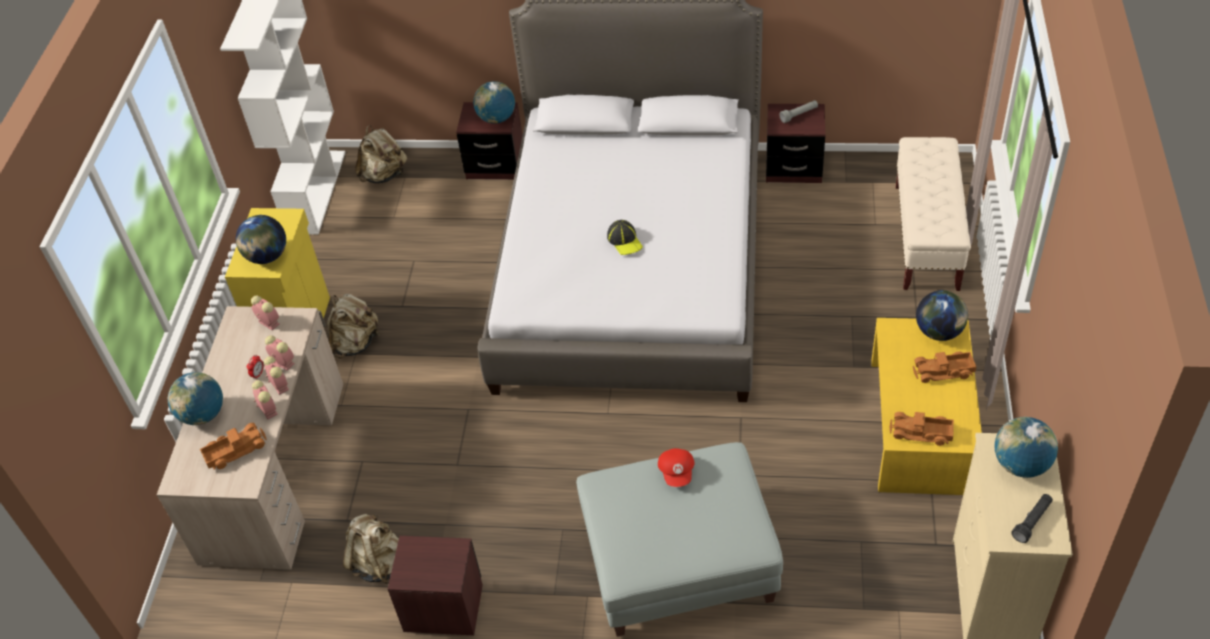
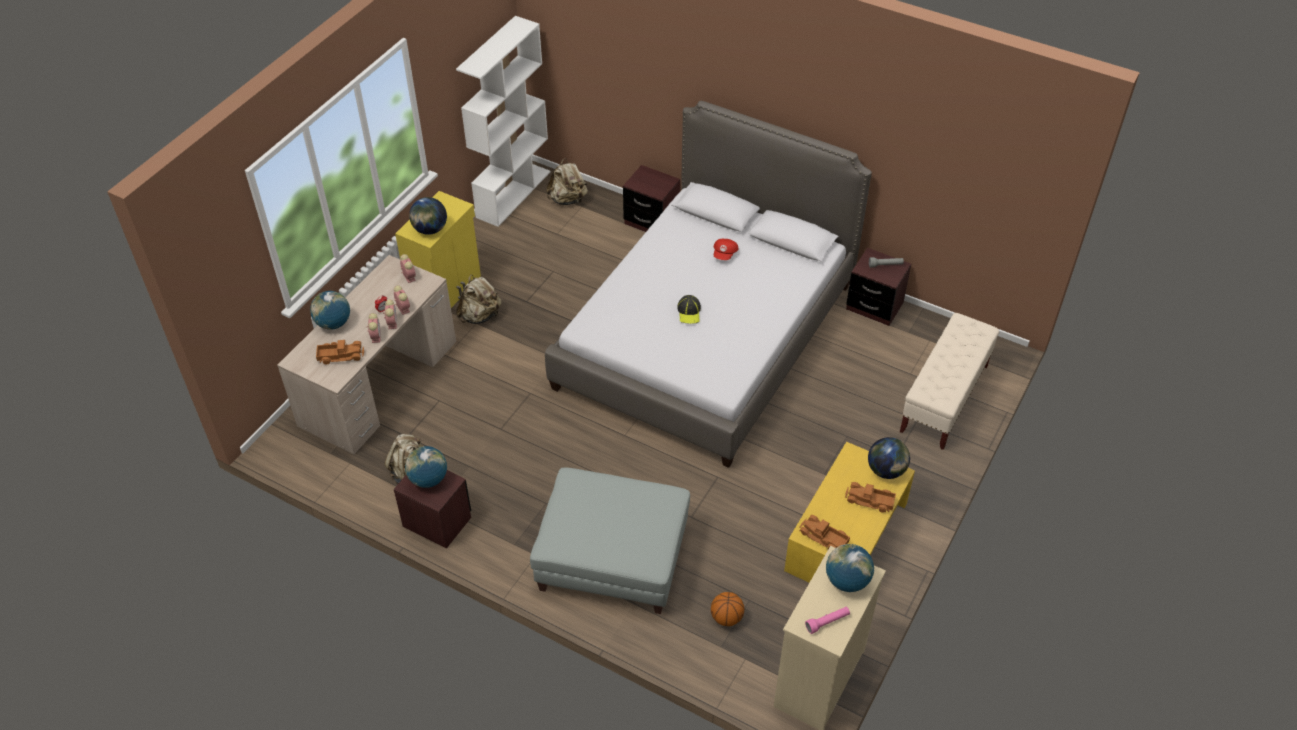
camera: 20 degrees right, 0 degrees up
globe [473,81,515,124] -> globe moved to [405,446,447,488]
red cap [658,448,694,487] -> red cap moved to [714,239,738,260]
black flashlight [1011,494,1053,543] -> pink flashlight [805,607,850,634]
none -> basketball [711,592,744,626]

